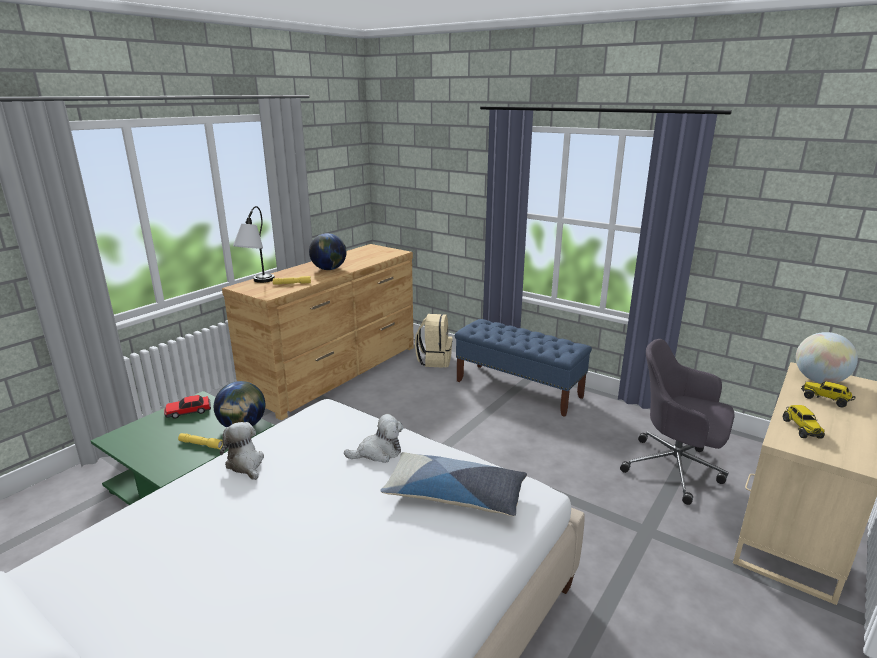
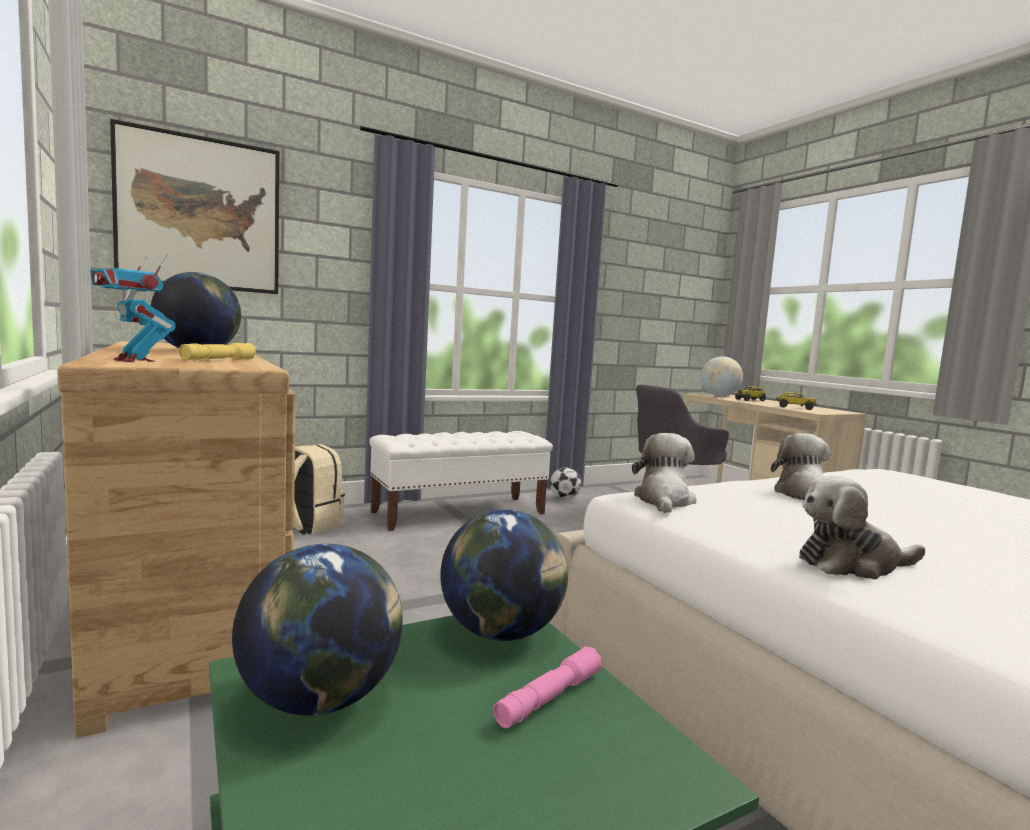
camera: 65 degrees left, 15 degrees down
toy car [164,395,211,419] -> globe [232,544,403,716]
yellow flashlight [178,433,222,449] -> pink flashlight [493,646,602,728]
table lamp [233,206,275,283] -> toy robot [90,255,176,362]
pillow [380,452,527,516] -> none
blue bench [455,319,592,417] -> white bench [369,431,553,531]
none -> picture [110,119,279,294]
none -> football [550,467,581,499]
none -> plush toy [632,433,697,513]

